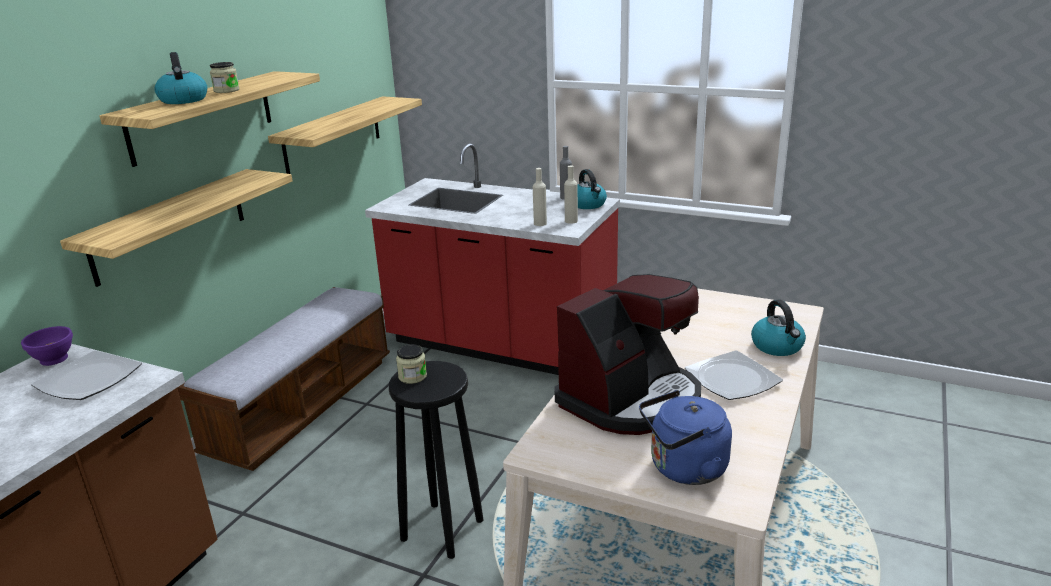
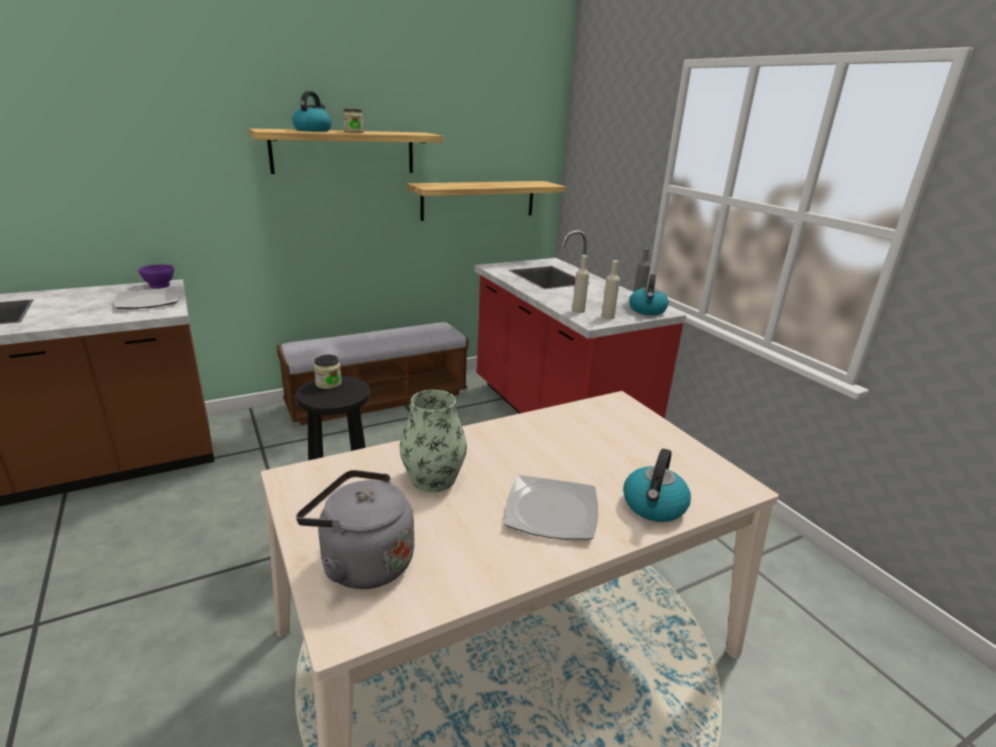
camera: 35 degrees right, 0 degrees up
shelf [60,169,292,287] -> none
coffee machine [554,274,701,435] -> vase [399,390,467,492]
blue kettle [639,390,732,485] -> grey kettle [296,470,414,589]

